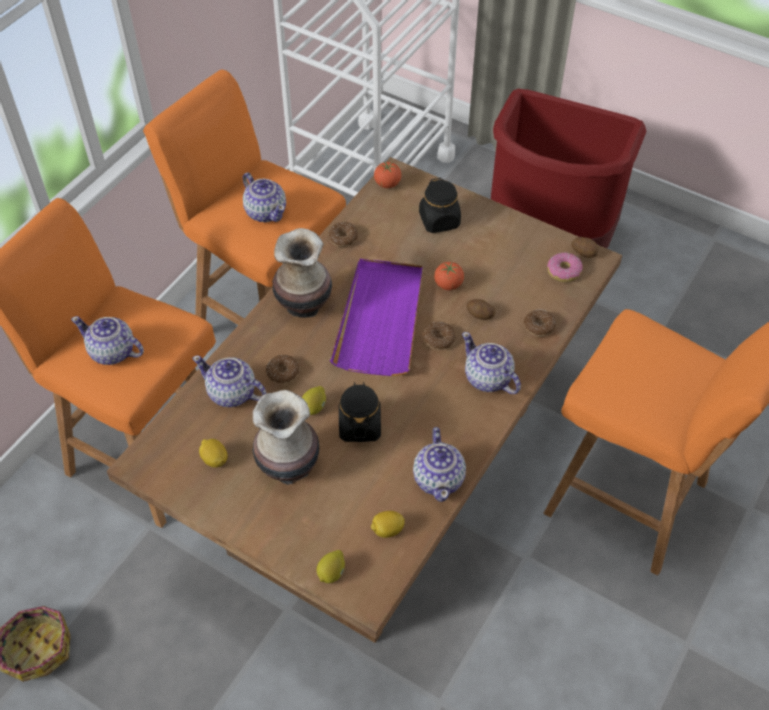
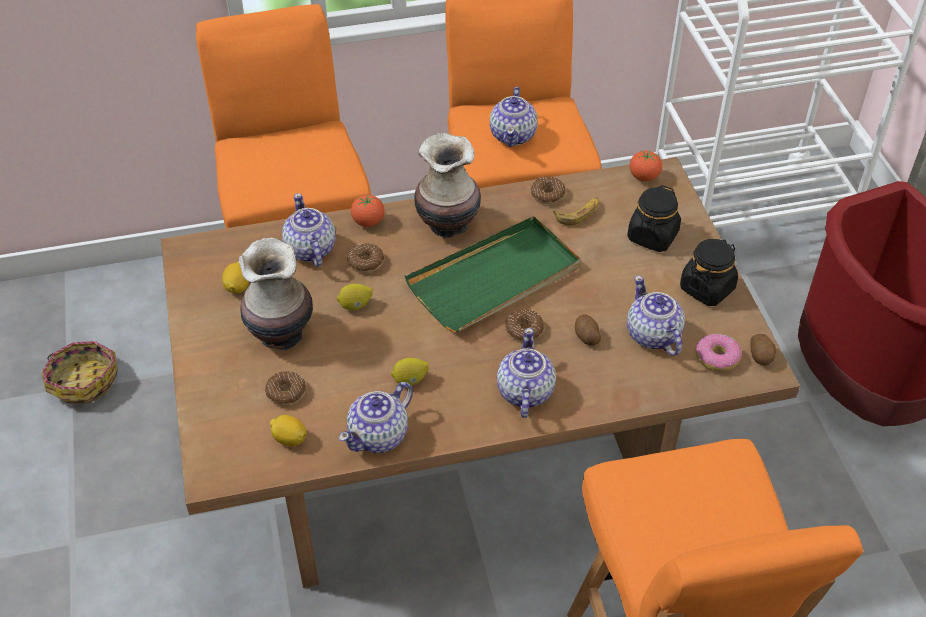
camera: 45 degrees right, 5 degrees down
teapot [71,316,144,365] -> teapot moved to [627,276,685,356]
lemon [316,550,345,583] -> lemon moved to [391,358,429,386]
purple tray [330,259,422,376] -> green tray [405,216,581,333]
black jar [339,382,381,442] -> black jar moved to [680,239,738,306]
tomato [434,262,464,290] -> tomato moved to [351,195,385,227]
donut [524,310,557,337] -> donut moved to [265,371,306,405]
none -> banana [553,197,599,225]

